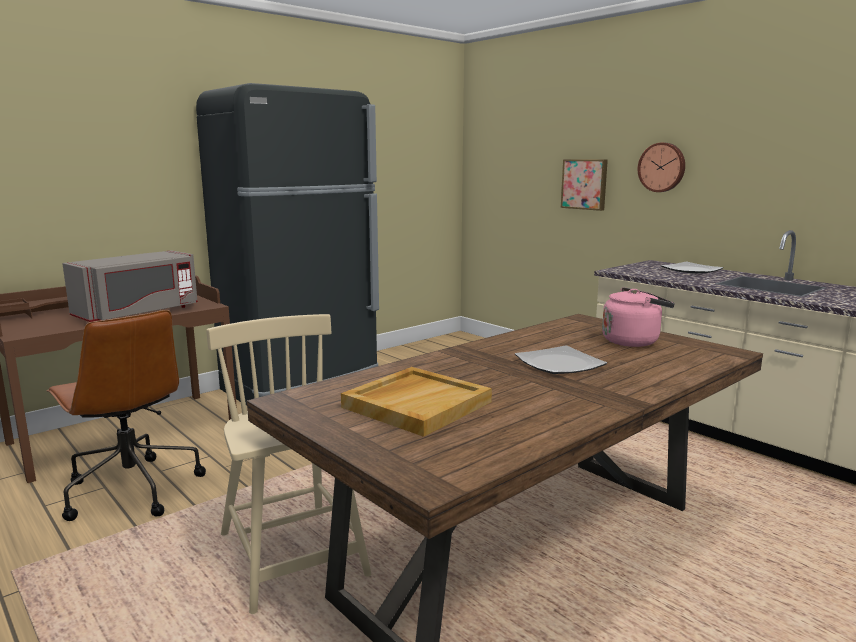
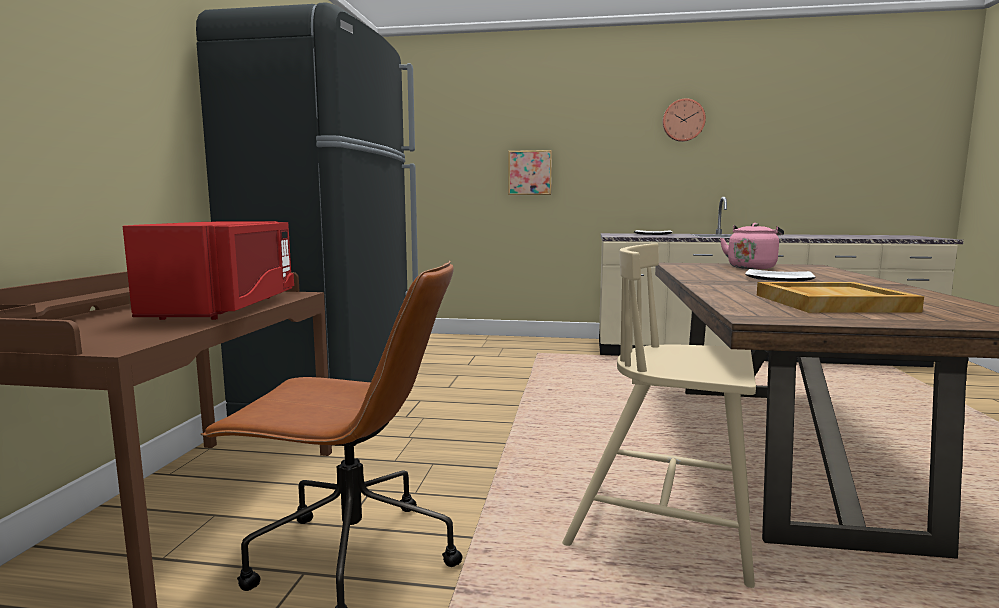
camera: 40 degrees left, 5 degrees down
grey microwave [62,250,198,322] -> red microwave [123,221,294,320]
wall clock [638,143,685,192] -> wall clock moved to [663,99,706,142]

